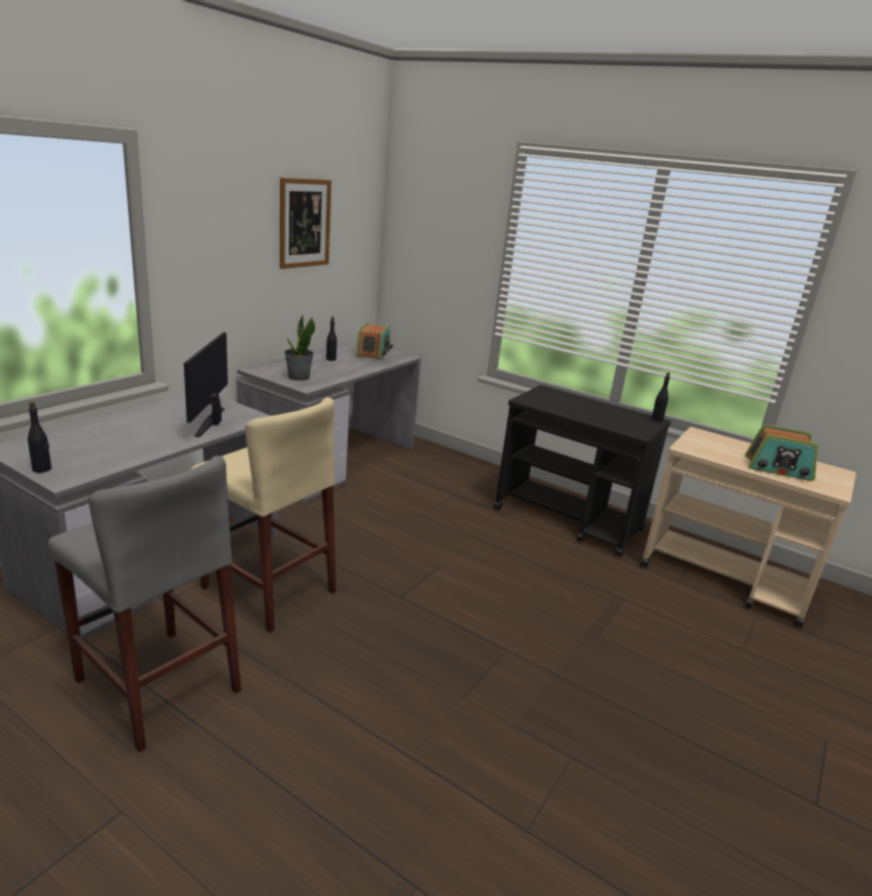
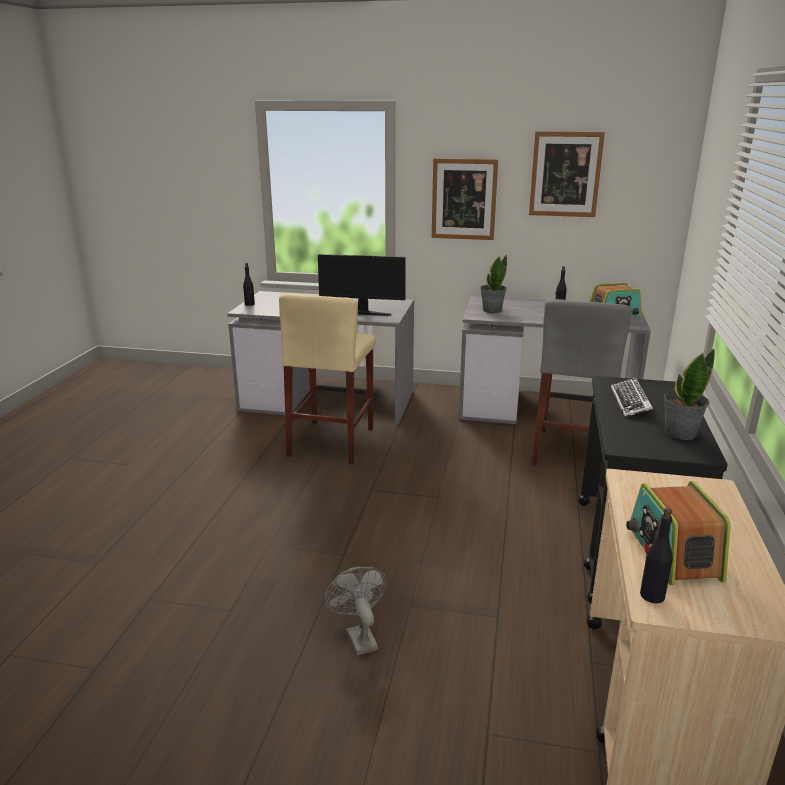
camera: 70 degrees right, 0 degrees up
grey stool [48,456,241,752] -> grey stool moved to [532,299,632,466]
monitor [184,332,228,437] -> monitor turned 150 degrees counterclockwise [318,254,405,316]
black bottle [651,372,670,422] -> black bottle moved to [640,508,673,603]
none -> grey fan [325,567,387,656]
none -> picture [432,158,498,240]
none -> keyboard [611,378,653,417]
none -> potted plant [664,348,715,440]

